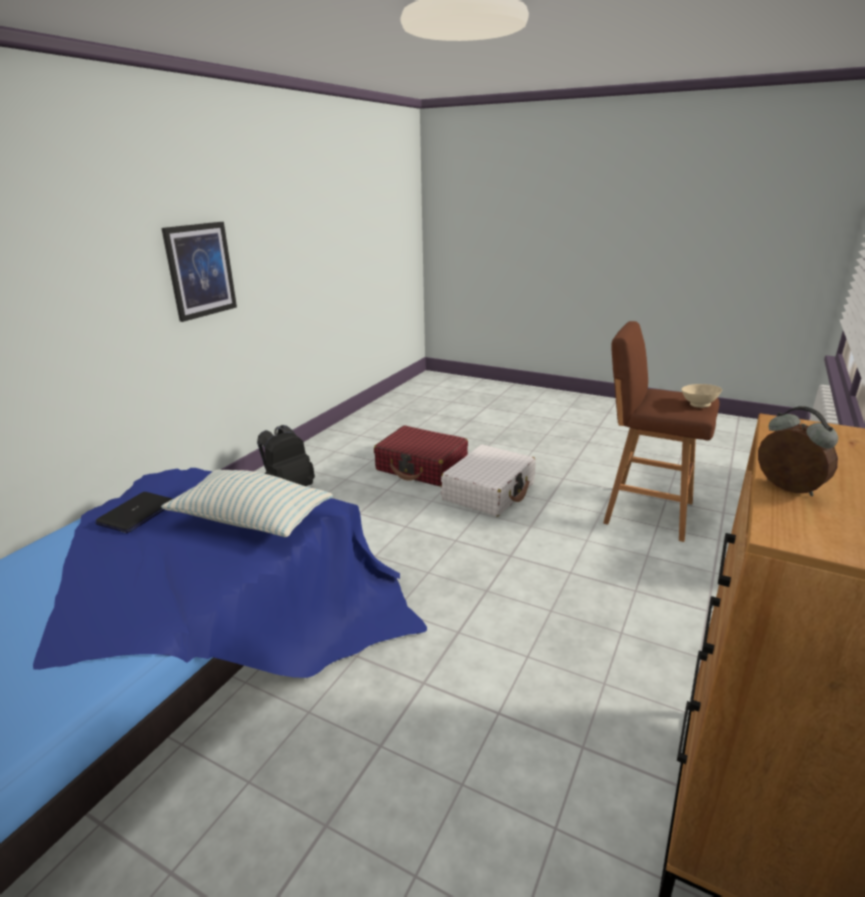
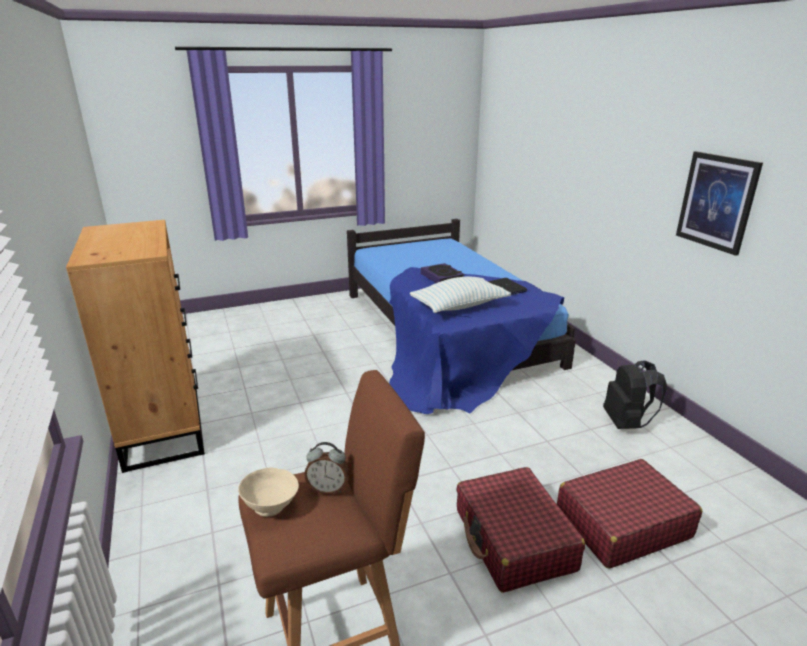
camera: 130 degrees right, 0 degrees up
white suitcase [441,445,536,517] -> red suitcase [456,467,585,593]
alarm clock [758,406,838,496] -> alarm clock moved to [304,442,349,495]
none -> book [421,263,465,283]

